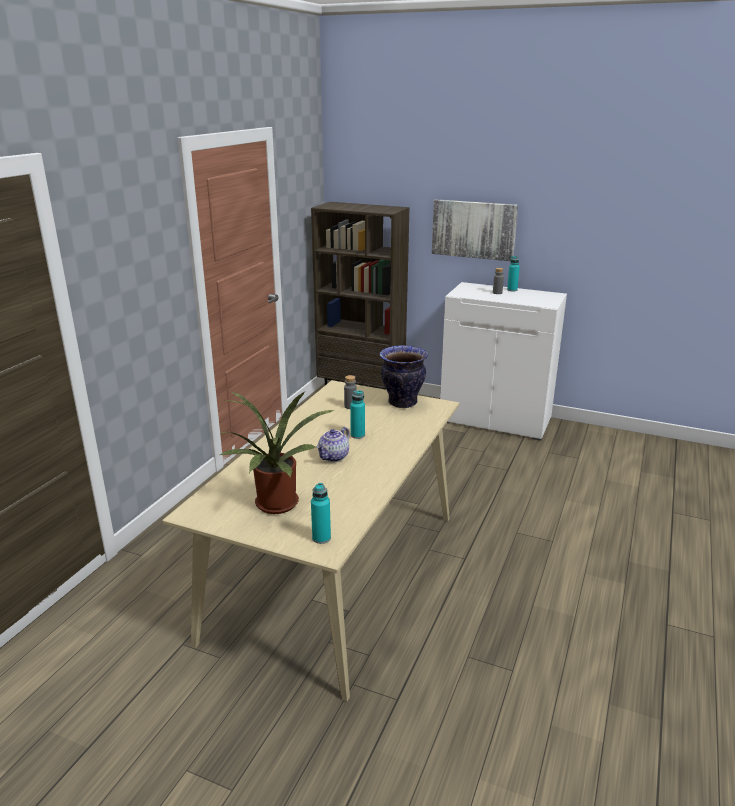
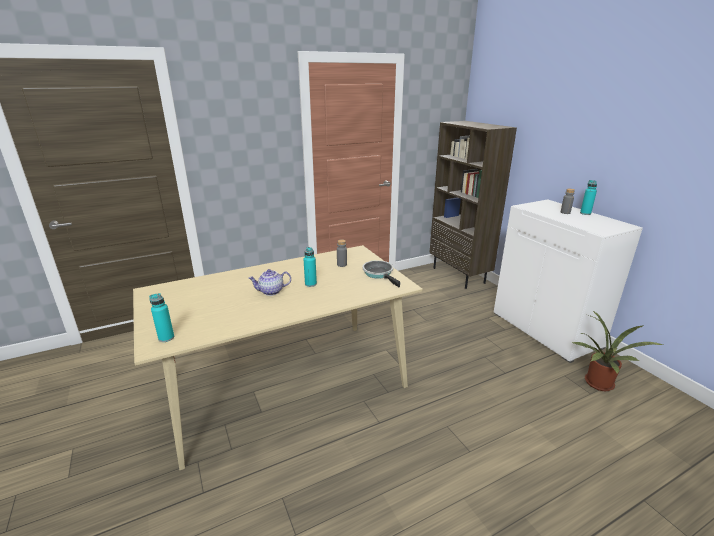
camera: 40 degrees right, 0 degrees up
potted plant [220,391,334,514] -> potted plant moved to [572,310,663,391]
vase [380,345,428,408] -> frying pan [362,260,400,287]
picture [432,199,518,261] -> none

